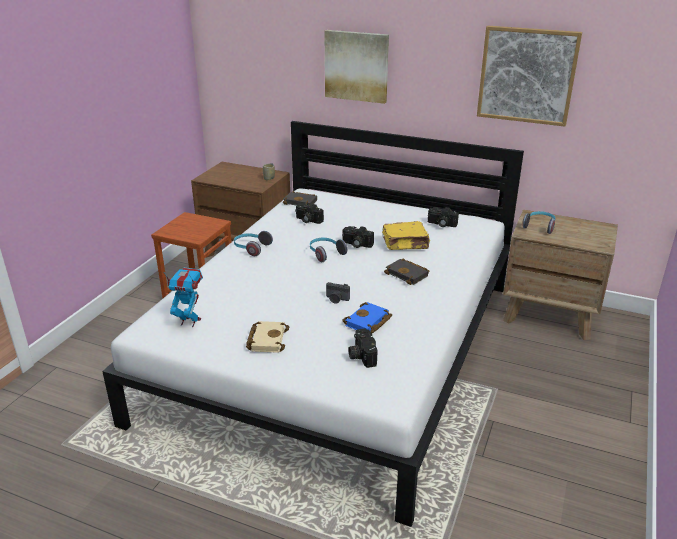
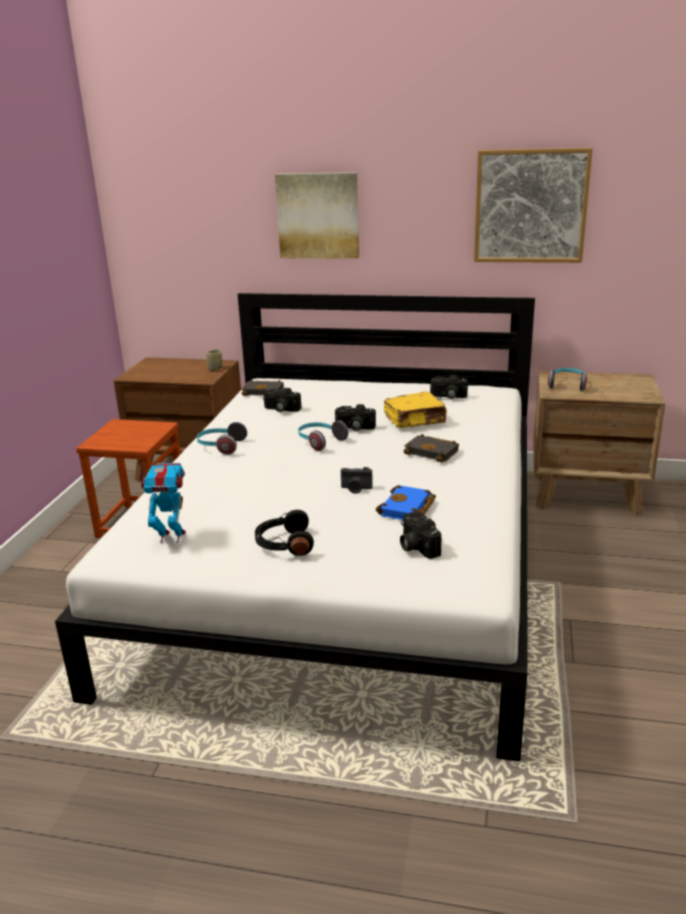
camera: 10 degrees left, 5 degrees down
beige book [246,321,290,353] -> black headphones [255,510,314,556]

